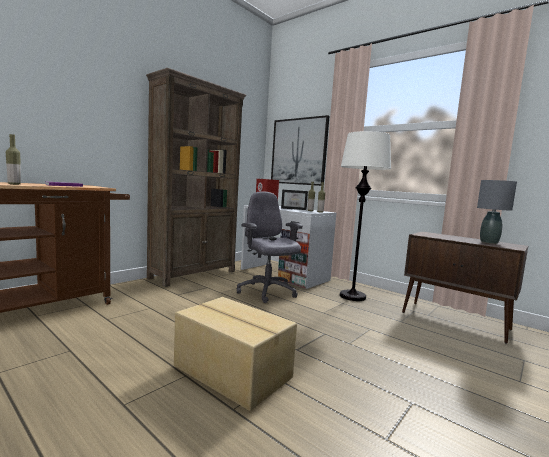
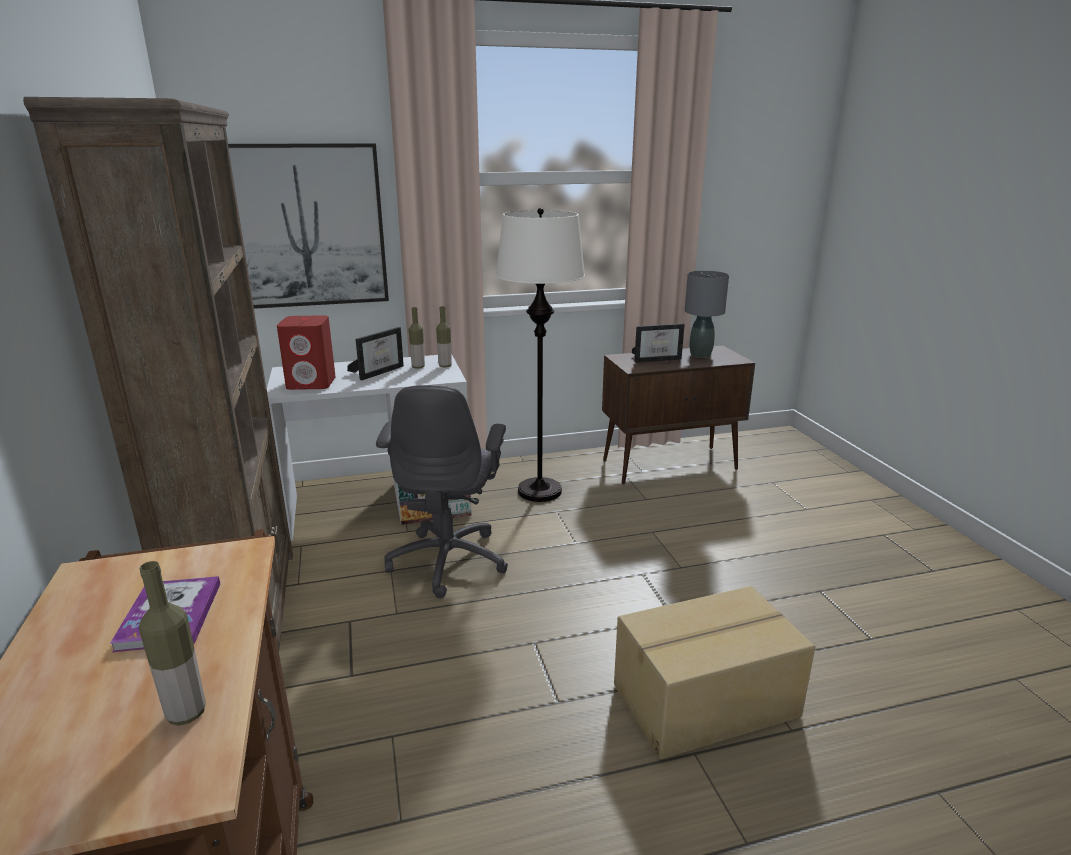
camera: 55 degrees left, 15 degrees up
grey office chair [237,191,303,303] -> grey office chair turned 90 degrees counterclockwise [376,385,508,599]
none -> picture frame [632,323,685,363]

